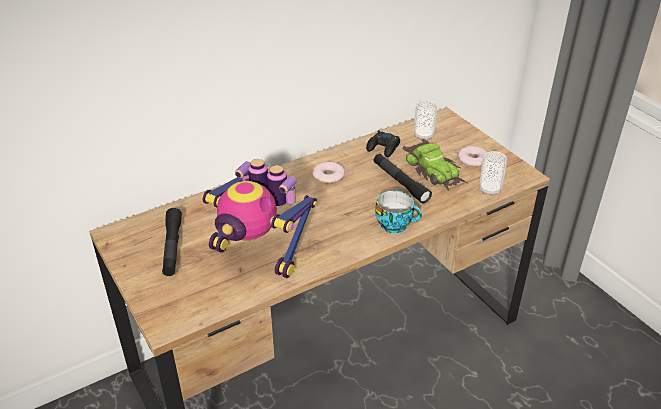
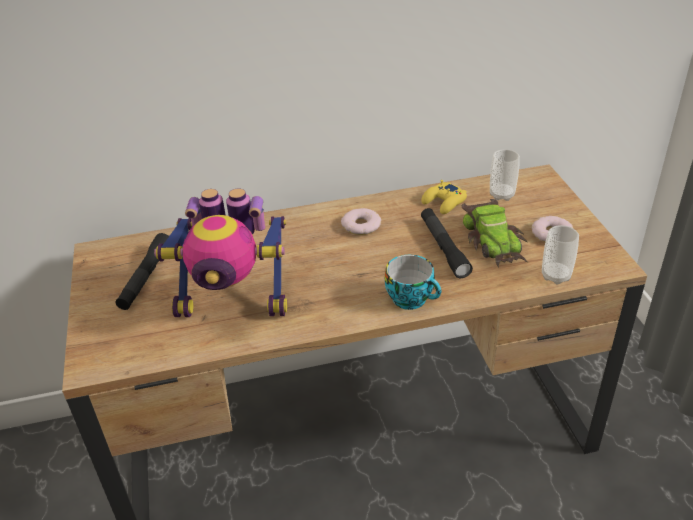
camera: 20 degrees right, 0 degrees up
toy robot [202,159,317,278] -> toy robot turned 45 degrees counterclockwise [154,189,287,317]
black game controller [366,130,400,157] -> yellow game controller [421,180,467,214]

